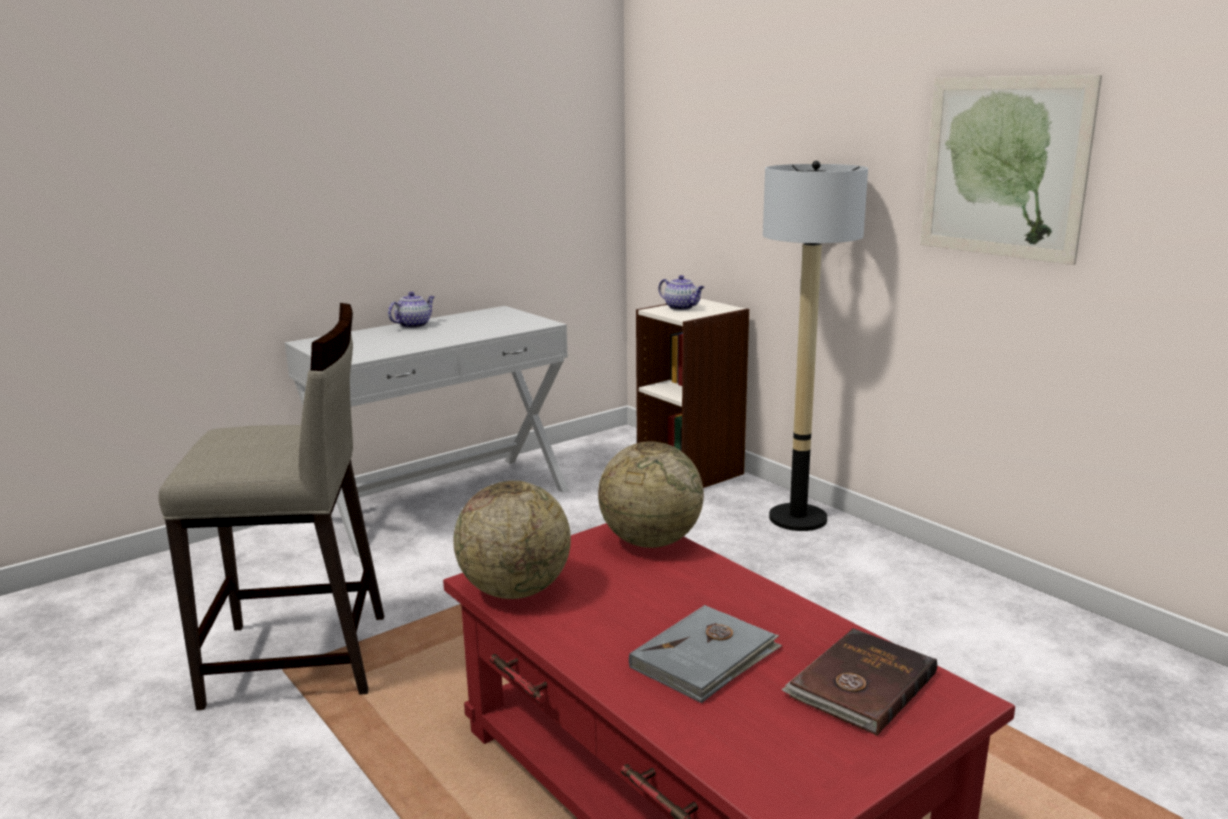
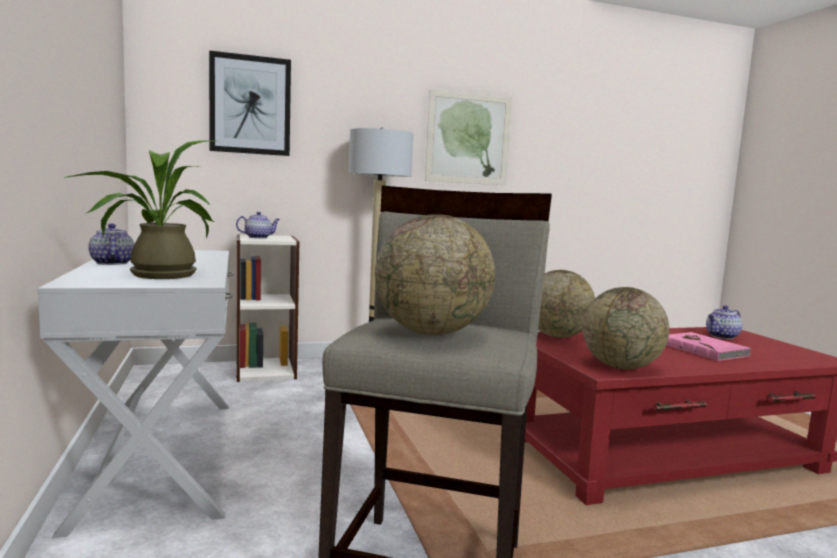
camera: 70 degrees left, 10 degrees down
grey book [629,605,782,703] -> pink book [666,332,752,361]
brown book [781,628,937,736] -> teapot [706,306,742,339]
none -> potted plant [64,141,214,279]
none -> picture [209,51,291,156]
none -> globe [375,214,495,335]

